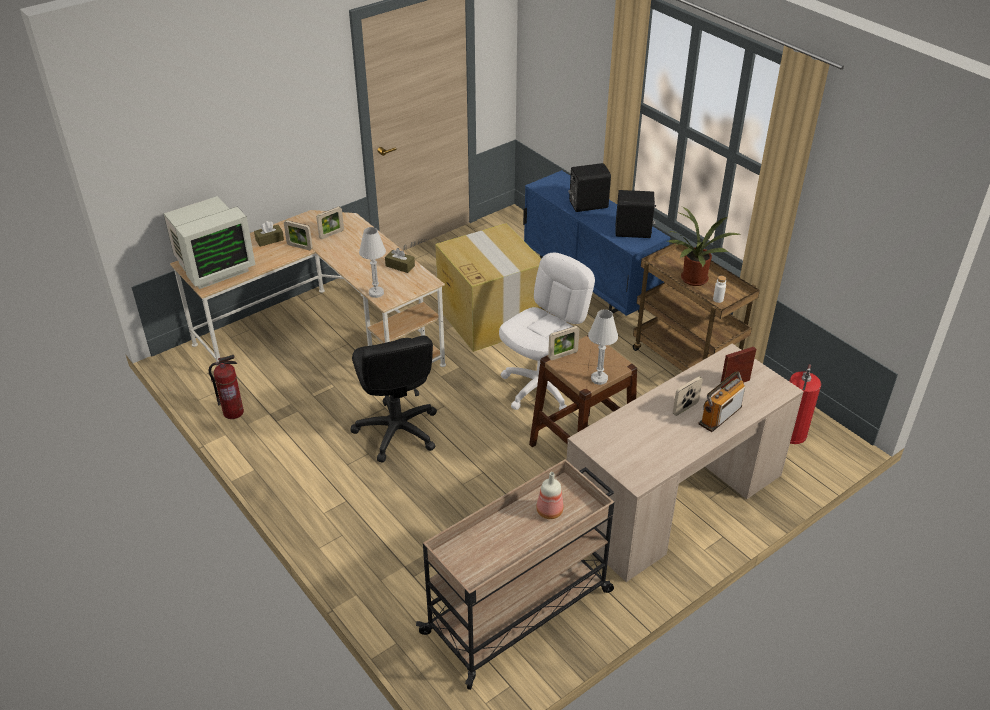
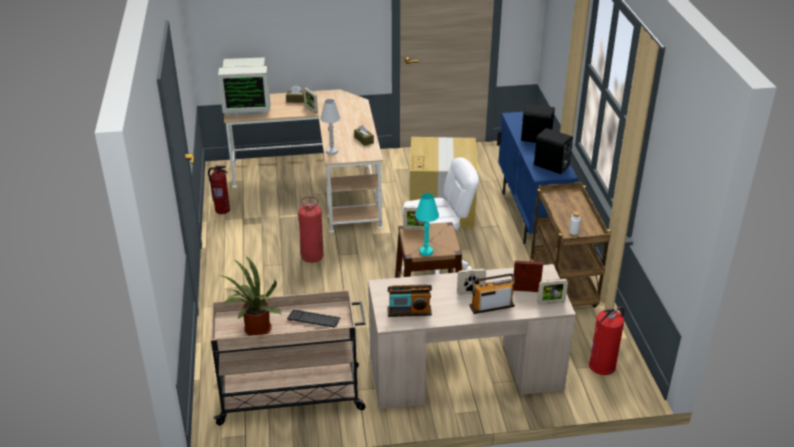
camera: 30 degrees right, 5 degrees down
picture frame [316,207,344,239] -> picture frame moved to [537,279,568,305]
black office chair [350,336,437,463] -> fire extinguisher [298,196,323,263]
bottle [536,472,563,519] -> keyboard [287,310,340,328]
white table lamp [588,309,618,385] -> turquoise table lamp [415,193,439,256]
potted plant [668,206,740,286] -> potted plant moved to [218,256,281,336]
none -> radio [387,284,432,317]

